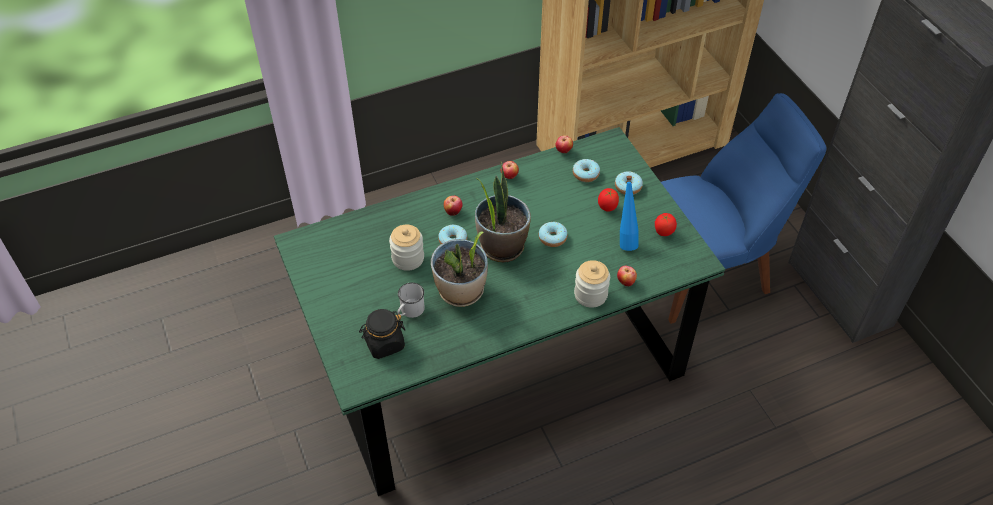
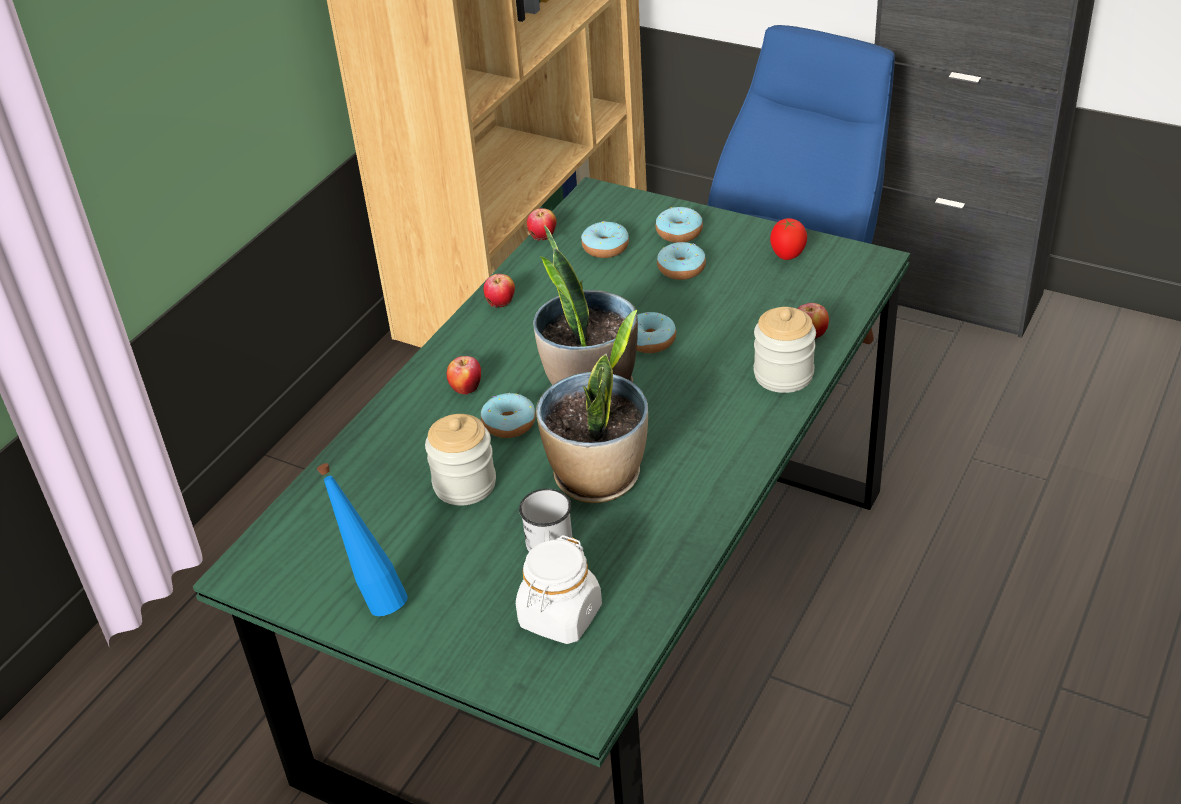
camera: 35 degrees left, 10 degrees down
black jar [359,309,405,359] -> white jar [516,535,602,644]
tomato [598,188,619,211] -> donut [657,242,706,280]
blue bottle [620,176,639,251] -> blue bottle moved to [317,463,408,616]

